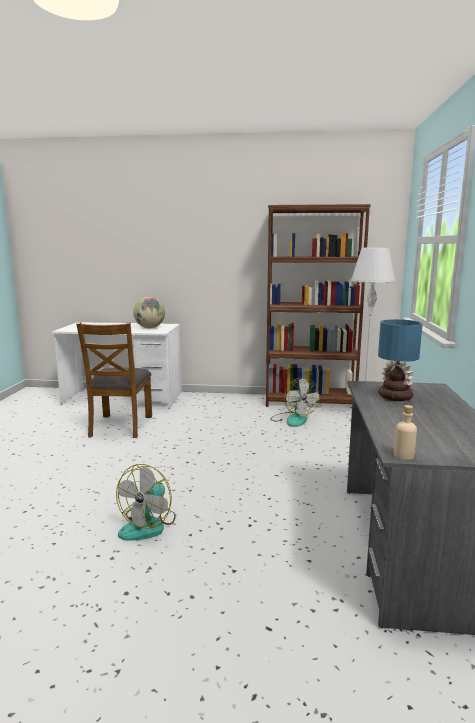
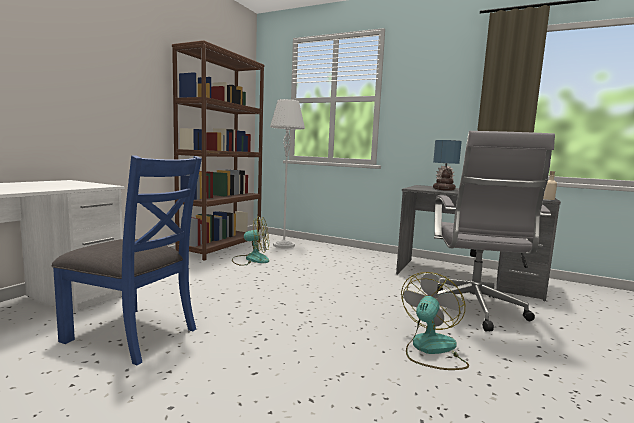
camera: 70 degrees left, 5 degrees down
brown chair [76,322,152,438] -> blue chair [52,155,202,365]
fan [116,464,176,540] -> fan turned 105 degrees counterclockwise [401,272,469,370]
globe [133,297,165,328] -> none
none -> grey office chair [434,131,555,332]

